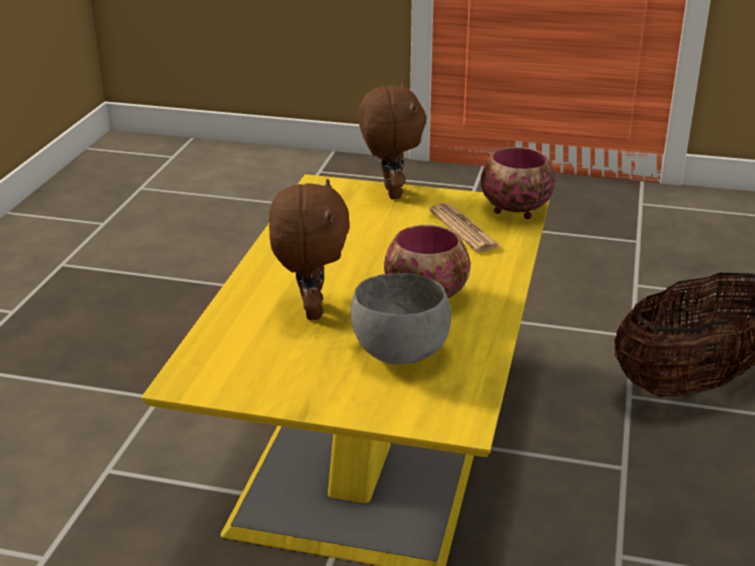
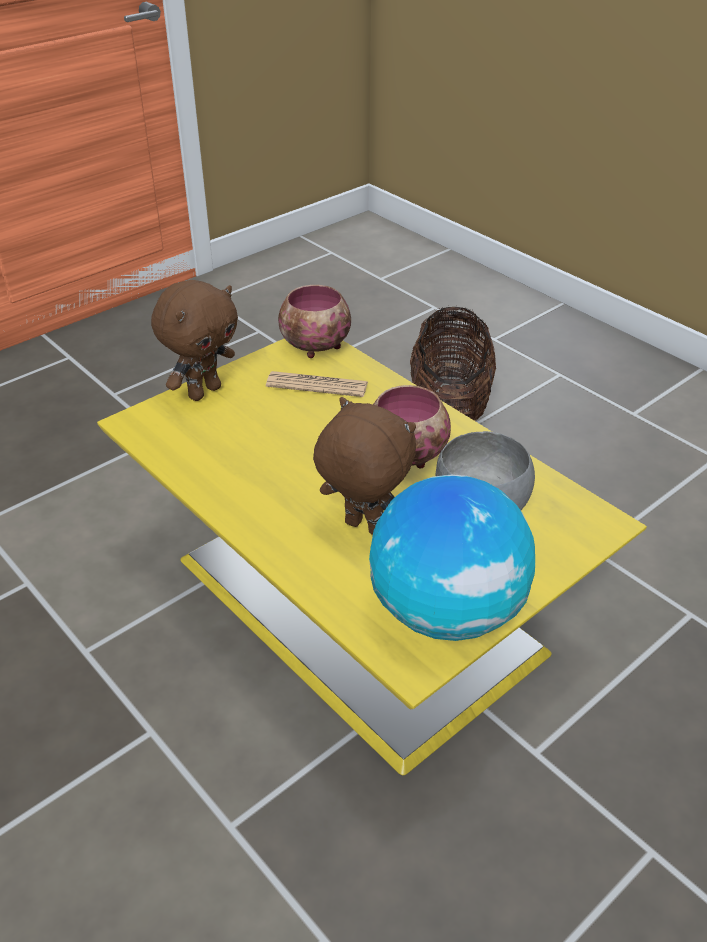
camera: 55 degrees left, 10 degrees up
brown plush toy [358,83,427,199] -> brown plush toy turned 105 degrees clockwise [151,280,238,401]
none -> globe [369,475,535,641]

